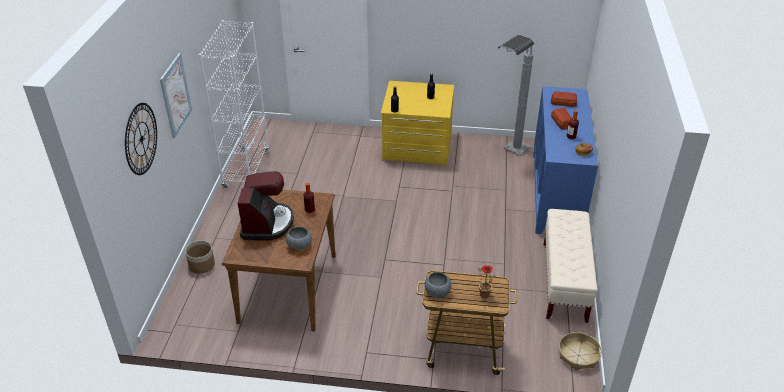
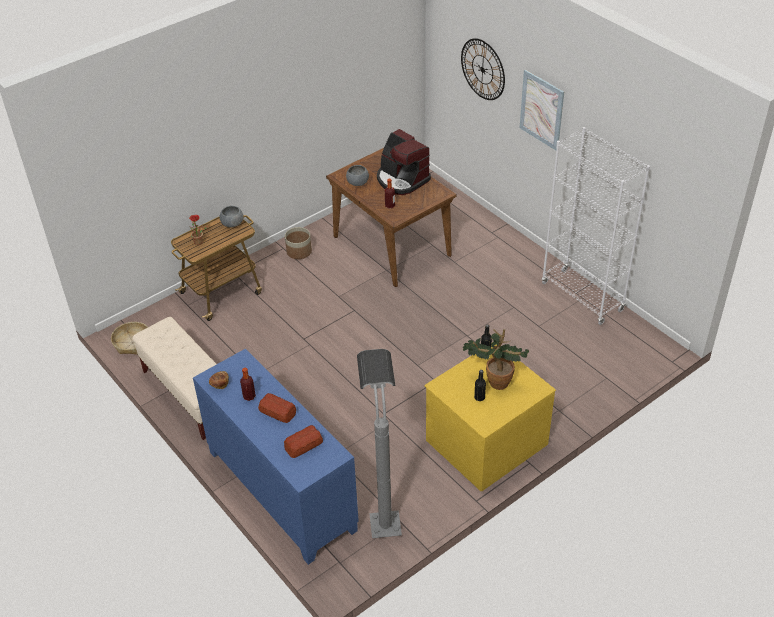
camera: 135 degrees right, 5 degrees up
planter [185,240,215,274] -> planter moved to [285,227,312,259]
none -> potted plant [462,329,529,390]

